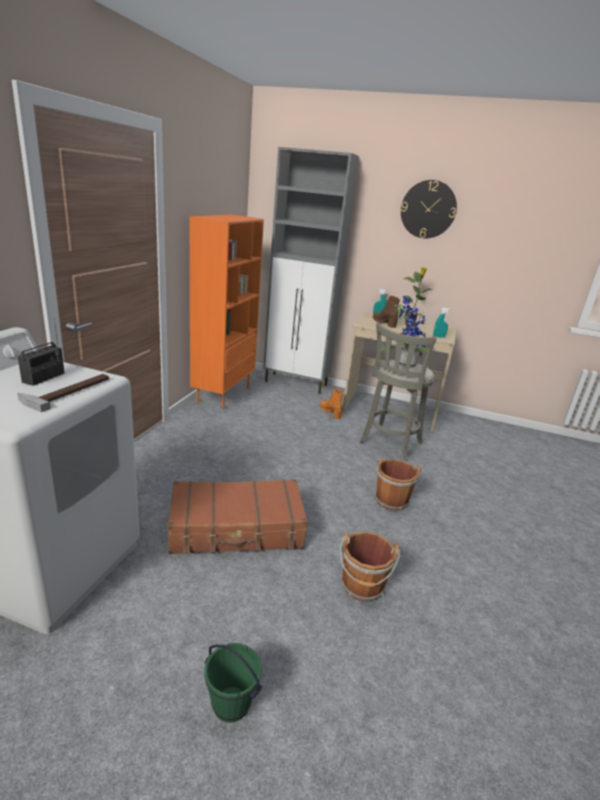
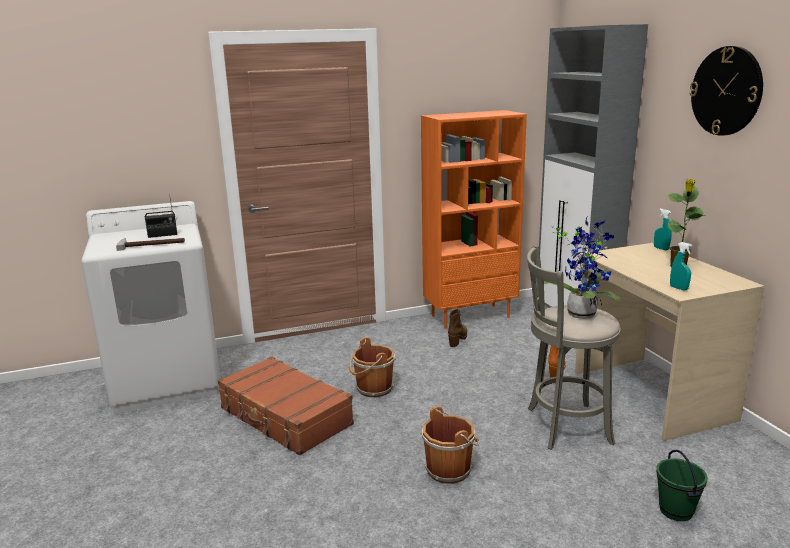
camera: 55 degrees right, 5 degrees down
green bucket [204,643,262,723] -> green bucket moved to [656,450,708,521]
brown bucket [340,531,400,602] -> brown bucket moved to [349,337,396,397]
brown boot [373,295,400,328] -> brown boot moved to [448,309,467,347]

